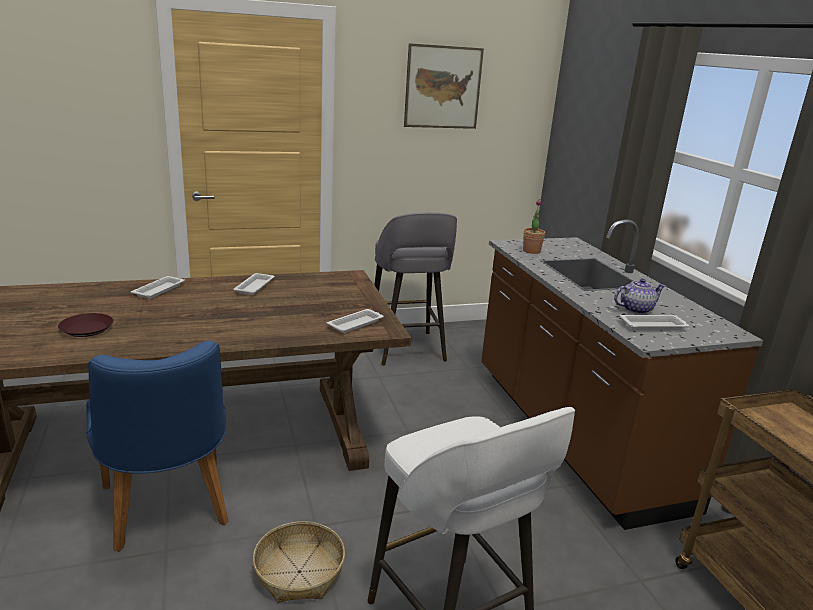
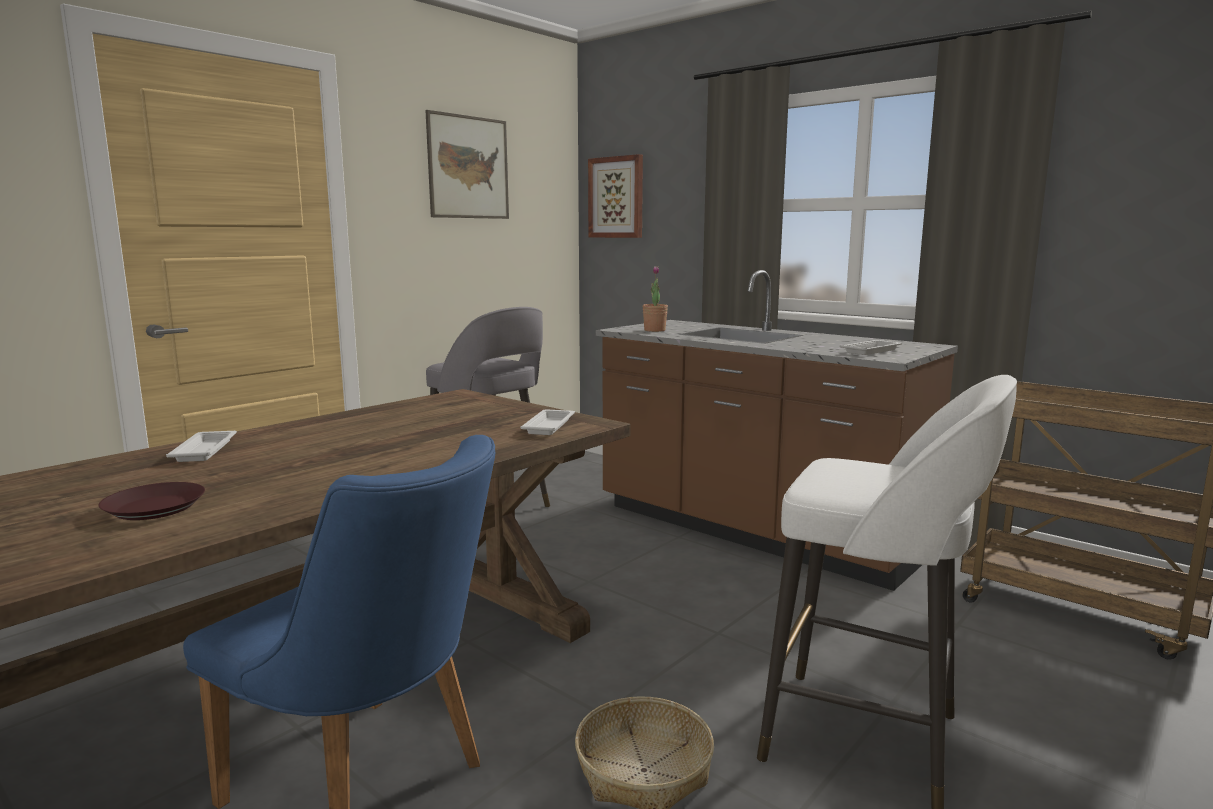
camera: 30 degrees left, 10 degrees down
white tray [233,273,275,295] -> none
teapot [614,278,665,314] -> none
none -> picture [588,154,643,238]

